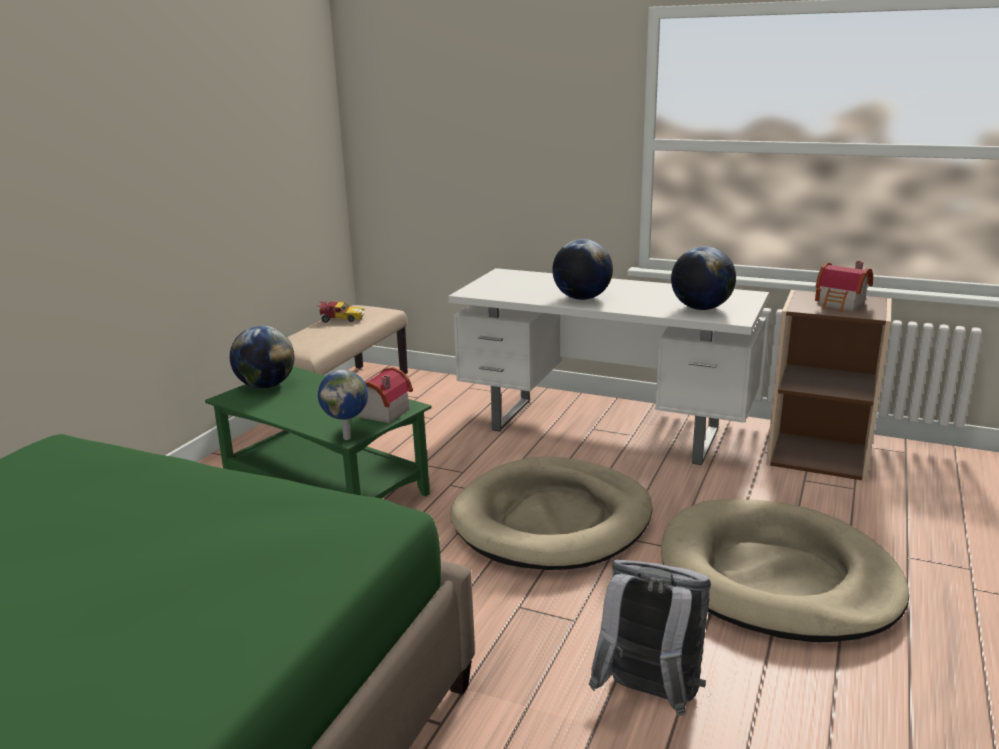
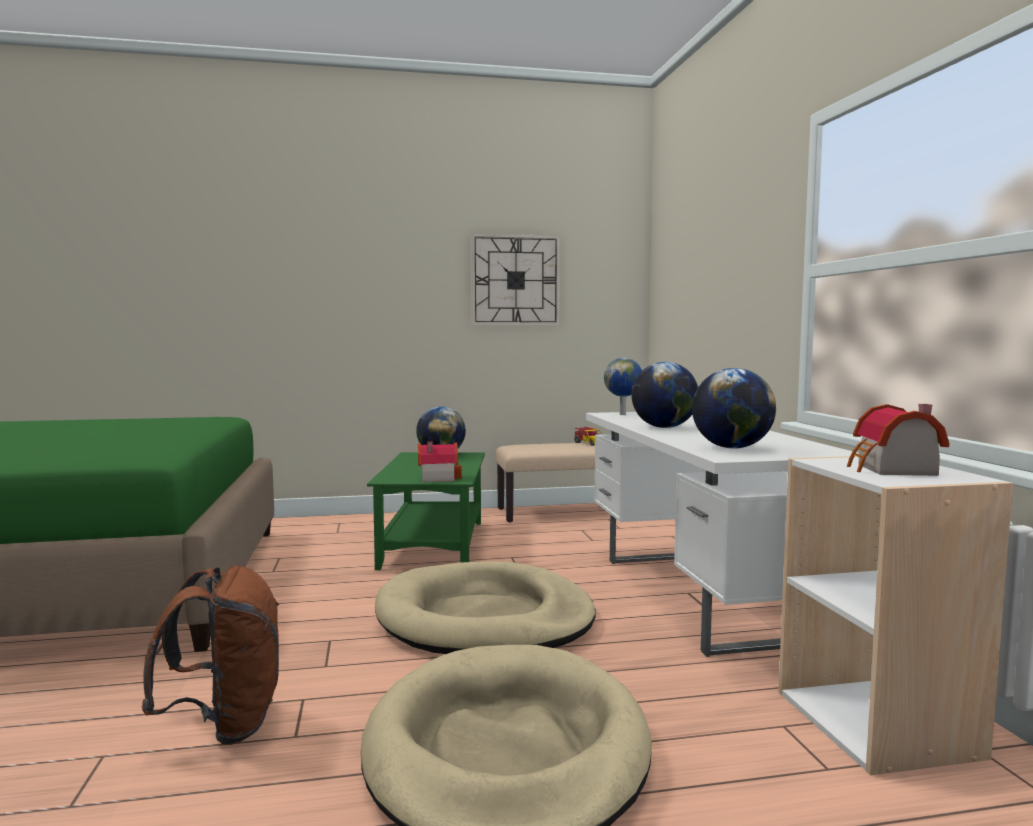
camera: 55 degrees right, 15 degrees down
globe [318,370,368,440] -> globe moved to [604,358,642,415]
grey backpack [589,559,711,716] -> brown backpack [141,566,279,745]
brown bookcase [766,290,892,481] -> white bookcase [778,456,1013,775]
none -> wall clock [471,233,560,326]

